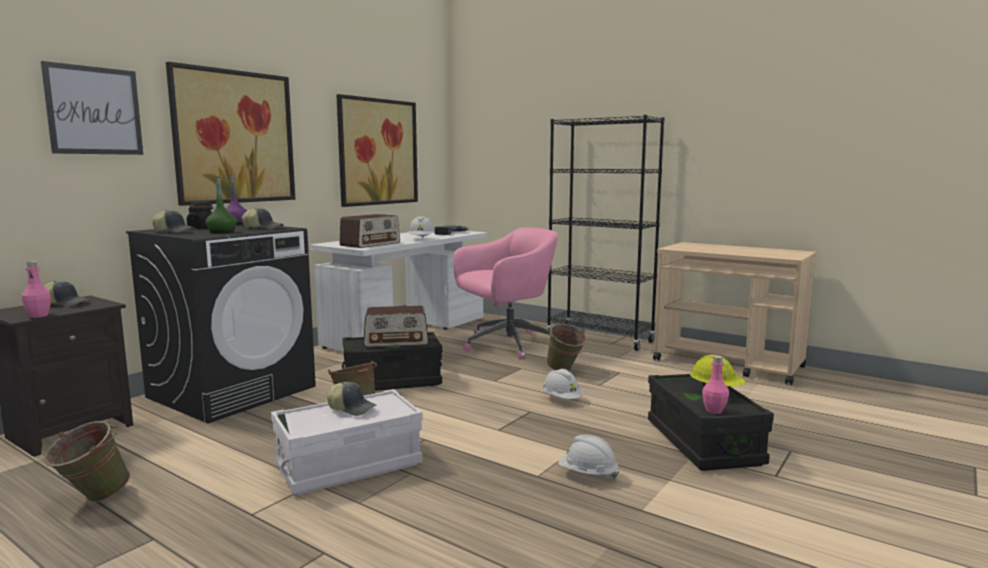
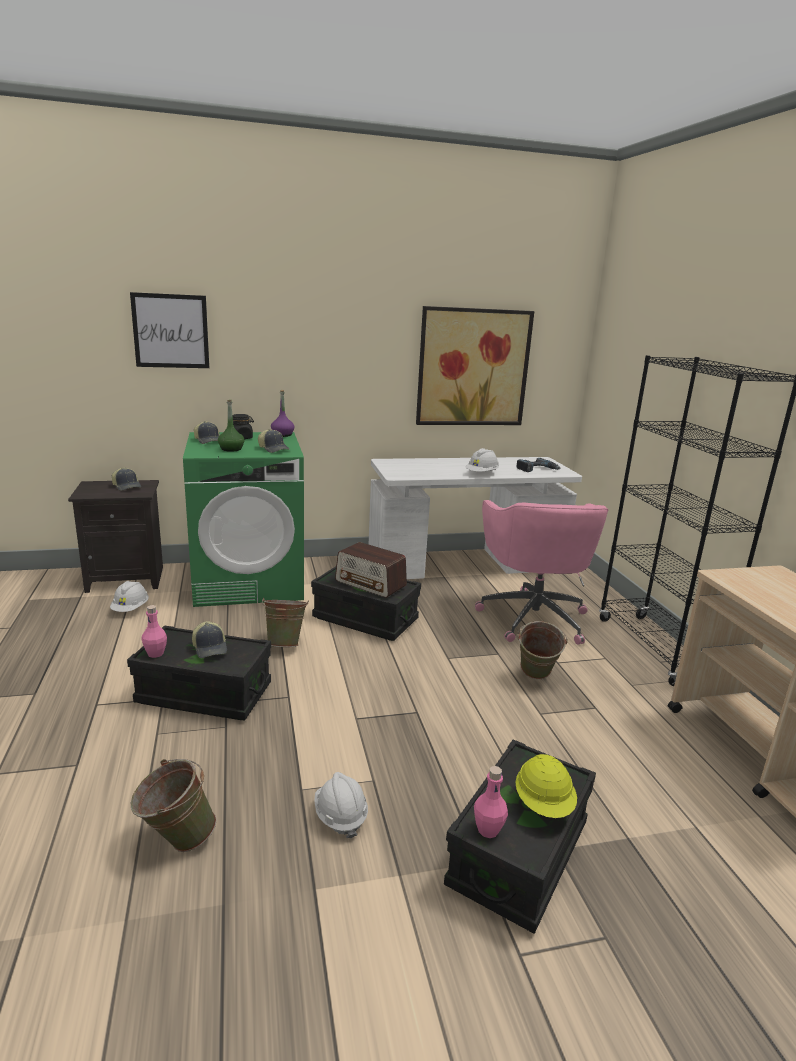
camera: 40 degrees right, 10 degrees up
pink bottle [22,261,51,318] -> pink bottle moved to [141,605,167,658]
green bucket [44,421,130,502] -> green bucket moved to [131,759,216,852]
black washing machine [126,224,316,423] -> green washing machine [183,432,304,607]
picture [166,62,295,206] -> none
white storage box [271,389,423,495] -> black storage box [127,625,271,720]
radio [339,214,400,248] -> none
pink office chair [453,228,558,359] -> pink office chair turned 75 degrees clockwise [475,500,608,645]
white hard hat [542,369,583,399] -> white hard hat moved to [110,581,149,612]

